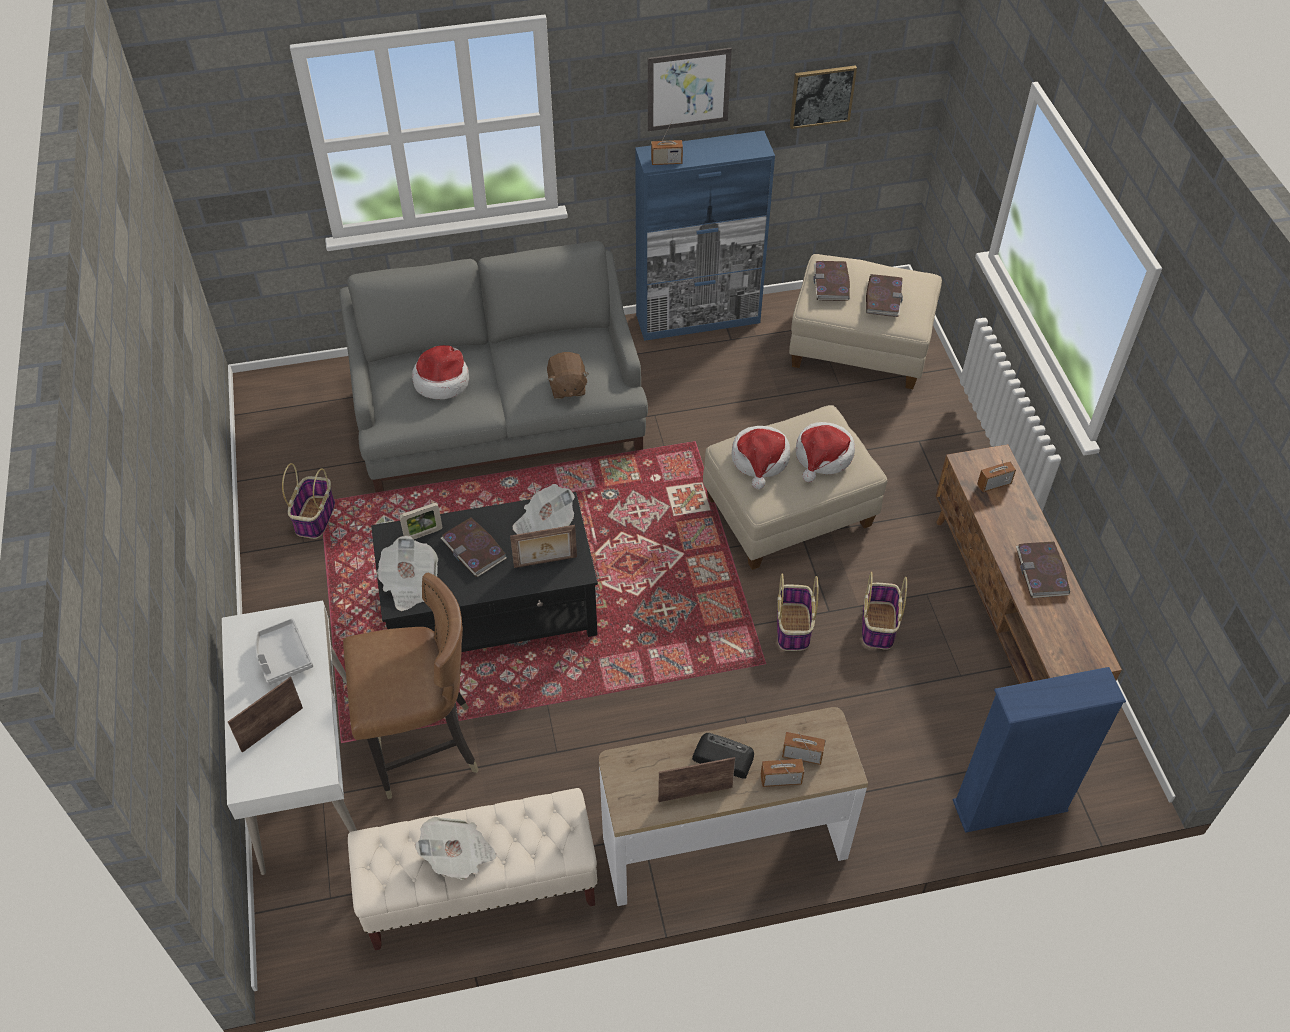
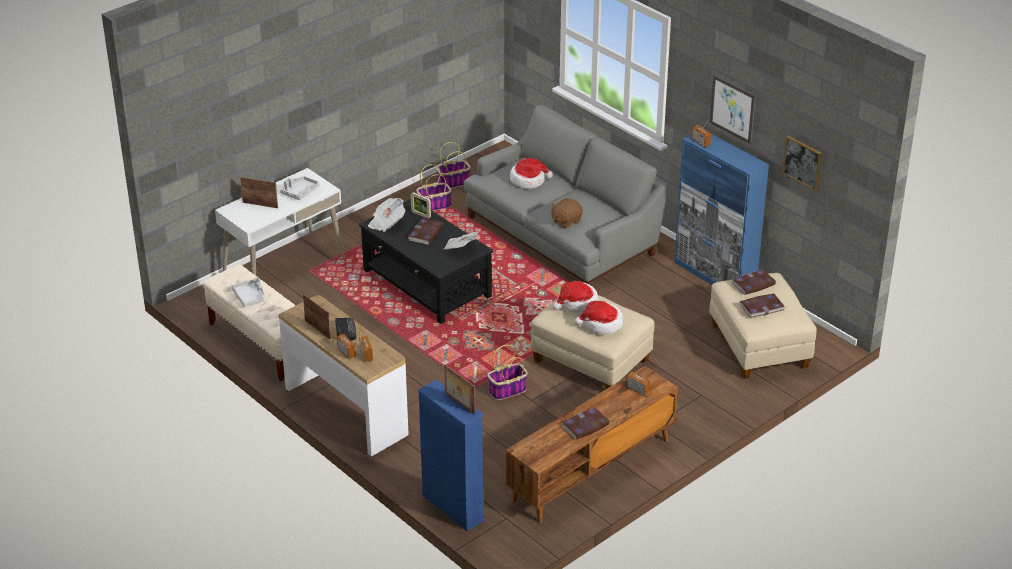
camera: 60 degrees right, 15 degrees down
brown chair [343,573,479,799] -> none
newspaper [415,817,497,880] -> grey tray [232,277,264,307]
picture frame [510,525,577,568] -> picture frame moved to [444,365,475,415]
basket [862,572,907,650] -> basket moved to [436,142,471,189]

